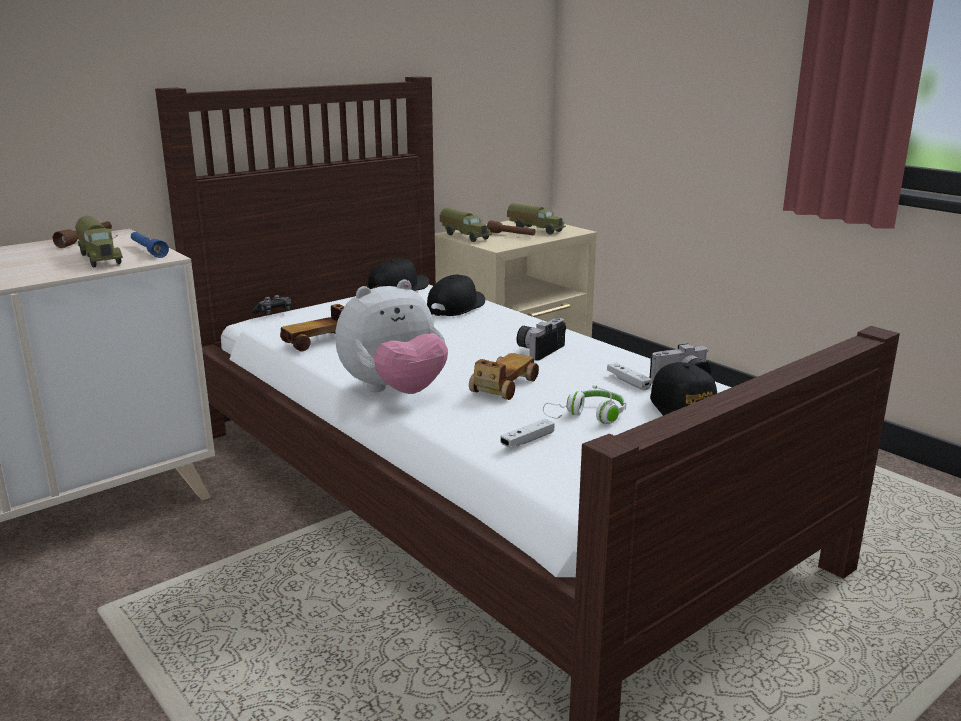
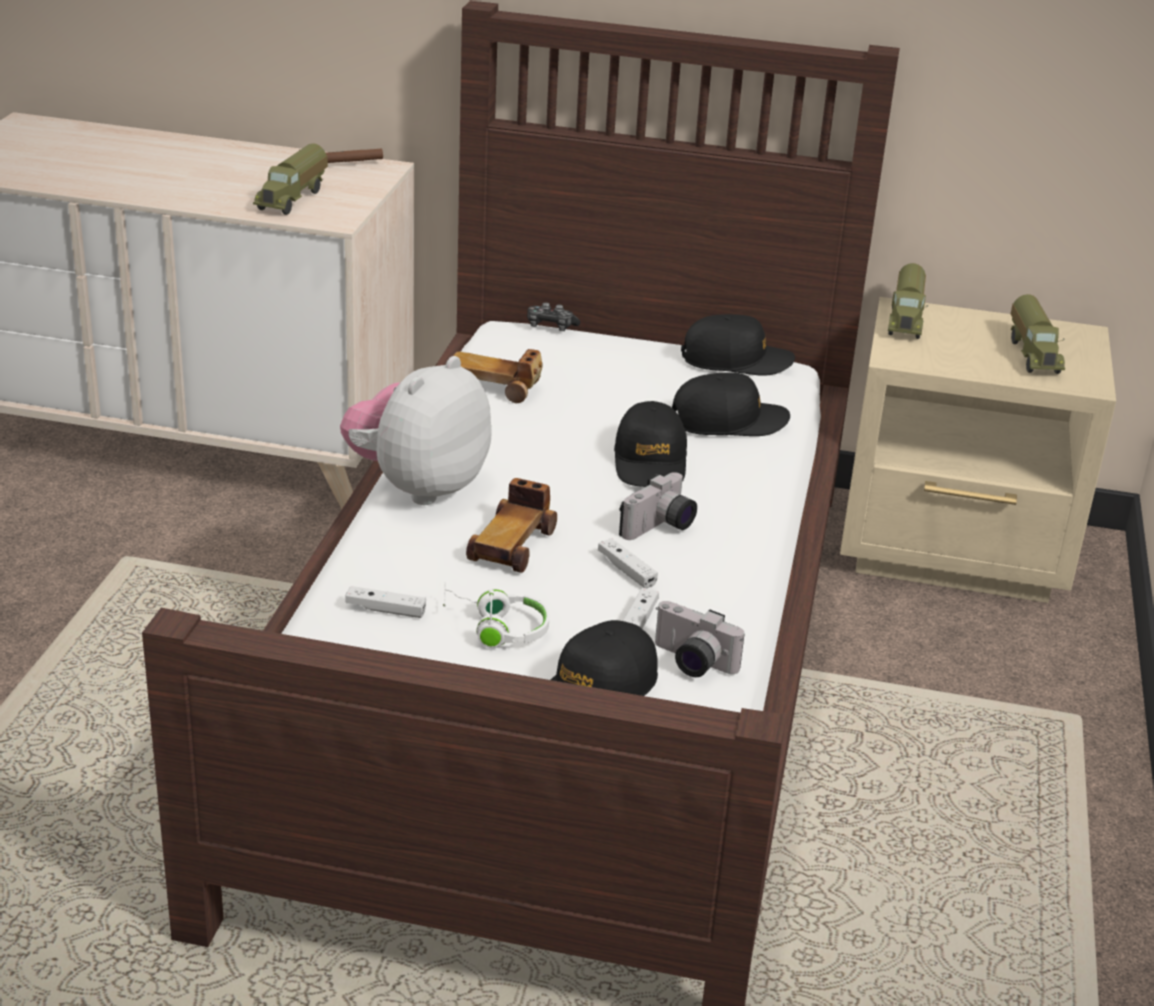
camera: 50 degrees right, 10 degrees up
blue flashlight [131,232,169,258] -> none
plush toy [335,279,448,394] -> plush toy turned 105 degrees clockwise [340,356,492,505]
toy car [469,353,539,400] -> toy car turned 120 degrees clockwise [466,478,557,573]
brown flashlight [487,221,536,236] -> none
camera [517,318,566,360] -> camera turned 135 degrees clockwise [619,472,697,540]
none -> white game controller [598,538,658,588]
none -> black cap [614,401,687,487]

